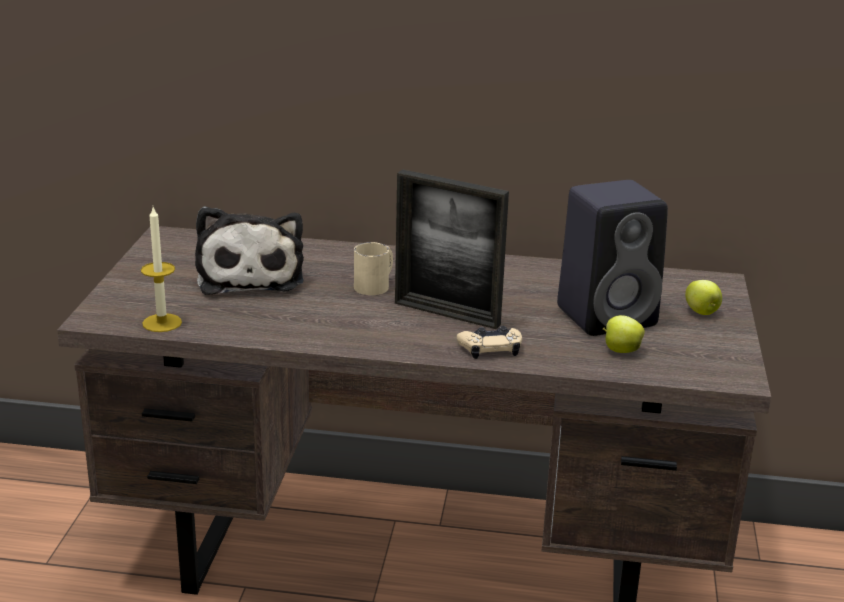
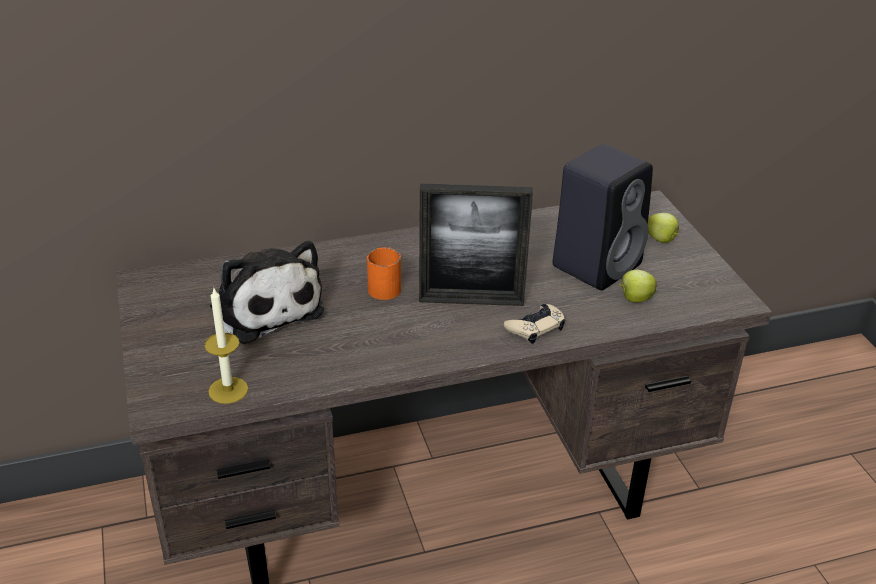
camera: 25 degrees left, 10 degrees up
beige mug [354,242,393,295] -> orange mug [367,247,401,300]

